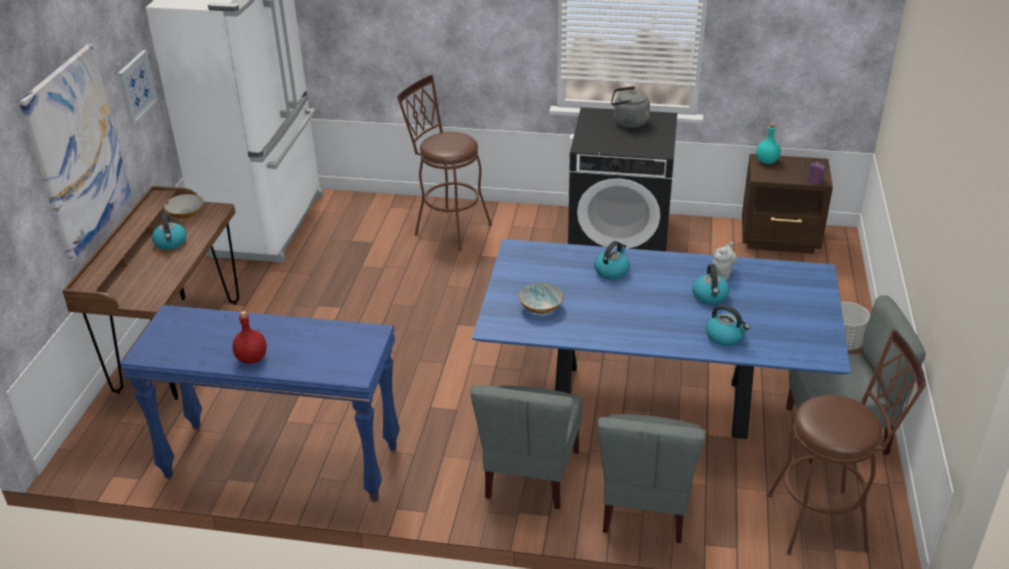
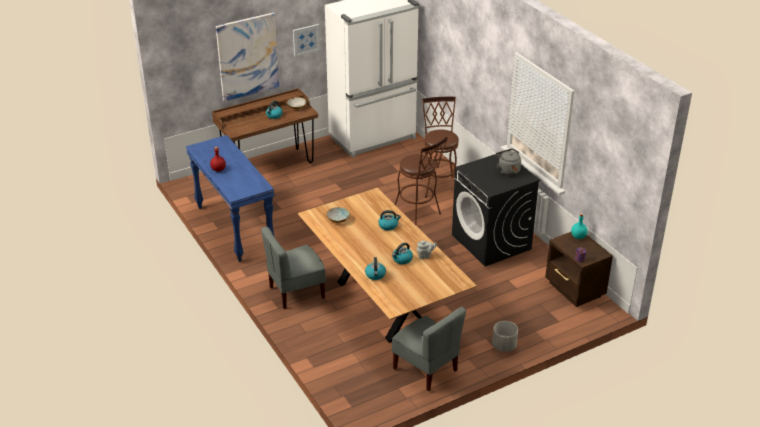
camera: 50 degrees right, 0 degrees up
blue dining table [472,239,851,439] -> brown dining table [297,188,477,343]
grey chair [598,414,706,543] -> none
brown stool [767,329,926,555] -> brown stool moved to [395,136,448,225]

